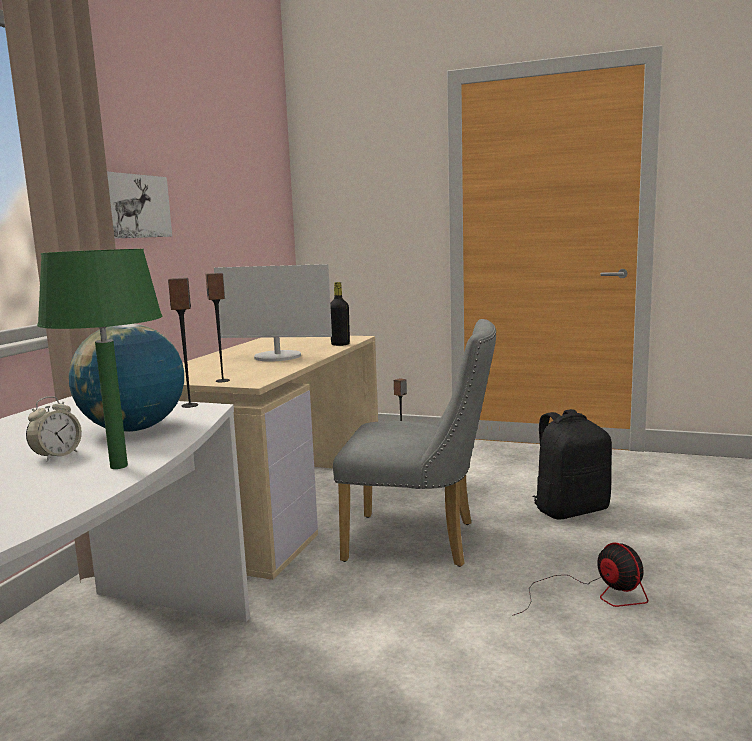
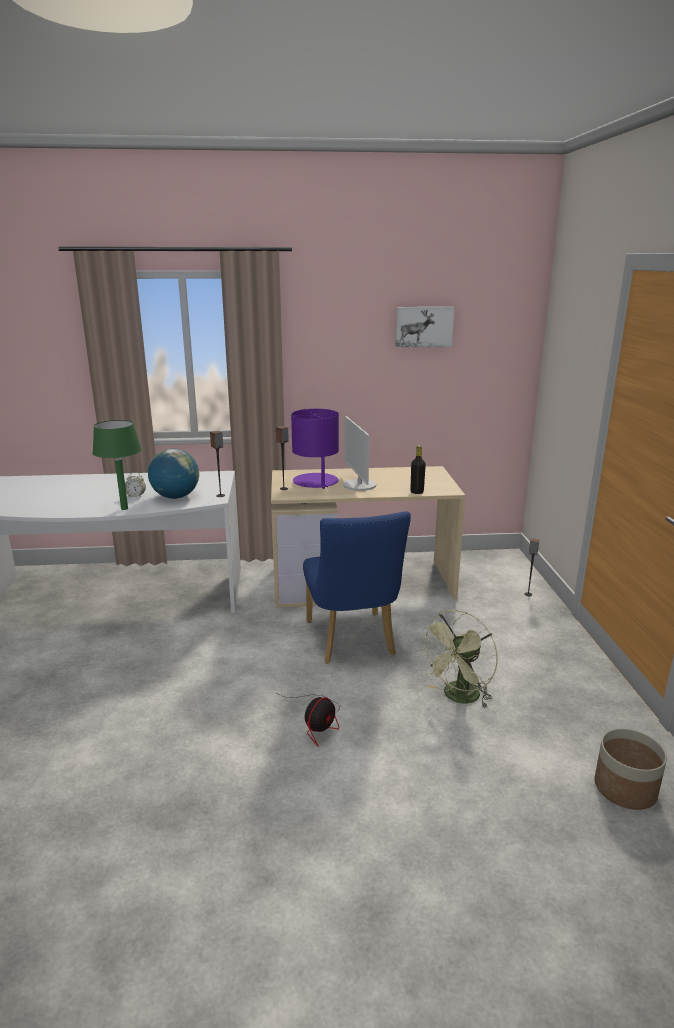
camera: 65 degrees right, 10 degrees up
picture [107,172,172,239] -> picture moved to [395,307,454,348]
grey chair [333,319,496,567] -> blue chair [303,511,411,664]
black backpack [532,409,612,520] -> green fan [418,610,498,708]
none -> purple table lamp [291,409,339,489]
none -> planter [594,728,667,810]

